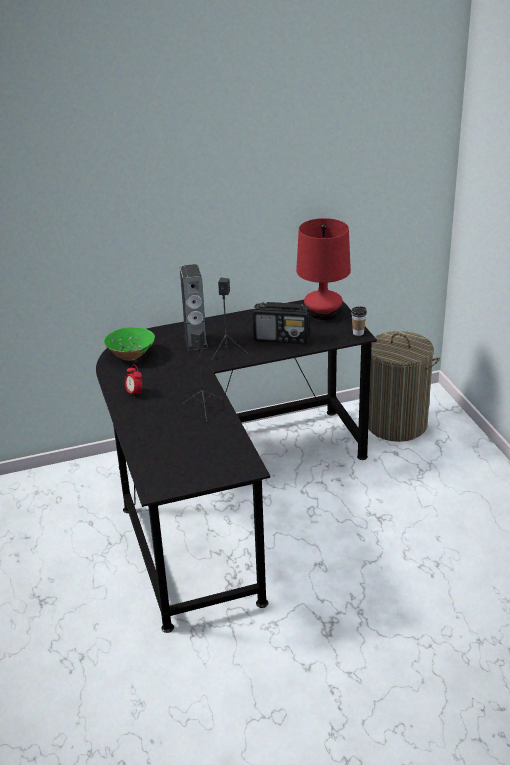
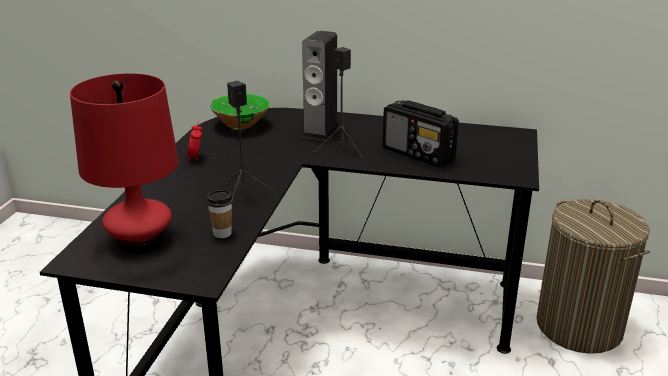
camera: 30 degrees right, 5 degrees down
red table lamp [296,218,351,321] -> red table lamp moved to [70,73,179,253]
cup [351,306,367,336] -> cup moved to [207,190,233,238]

